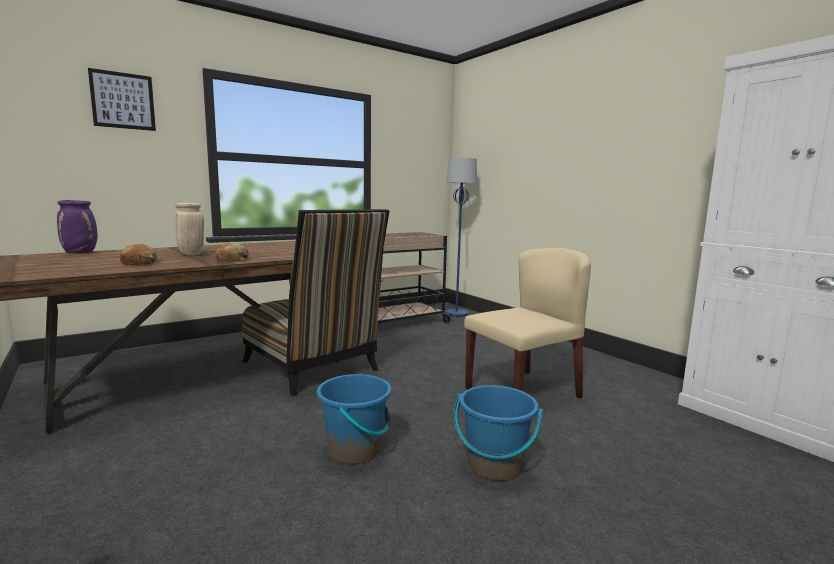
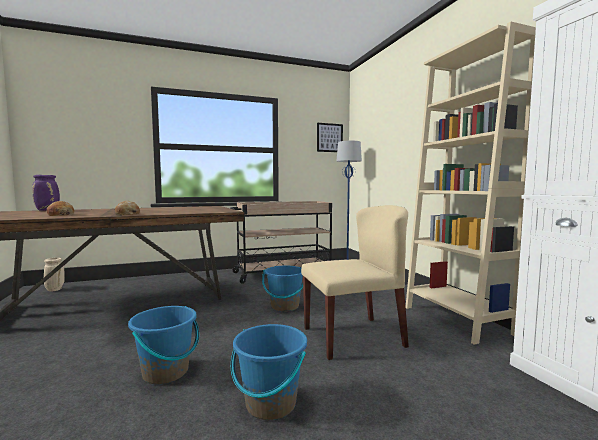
camera: 15 degrees right, 5 degrees down
picture [88,68,156,131] -> picture moved to [317,123,343,152]
beige vase [175,203,204,255] -> beige vase moved to [44,257,65,292]
chair [242,209,389,397] -> none
none -> blue bucket [262,266,303,312]
none -> beige bookcase [406,22,536,345]

